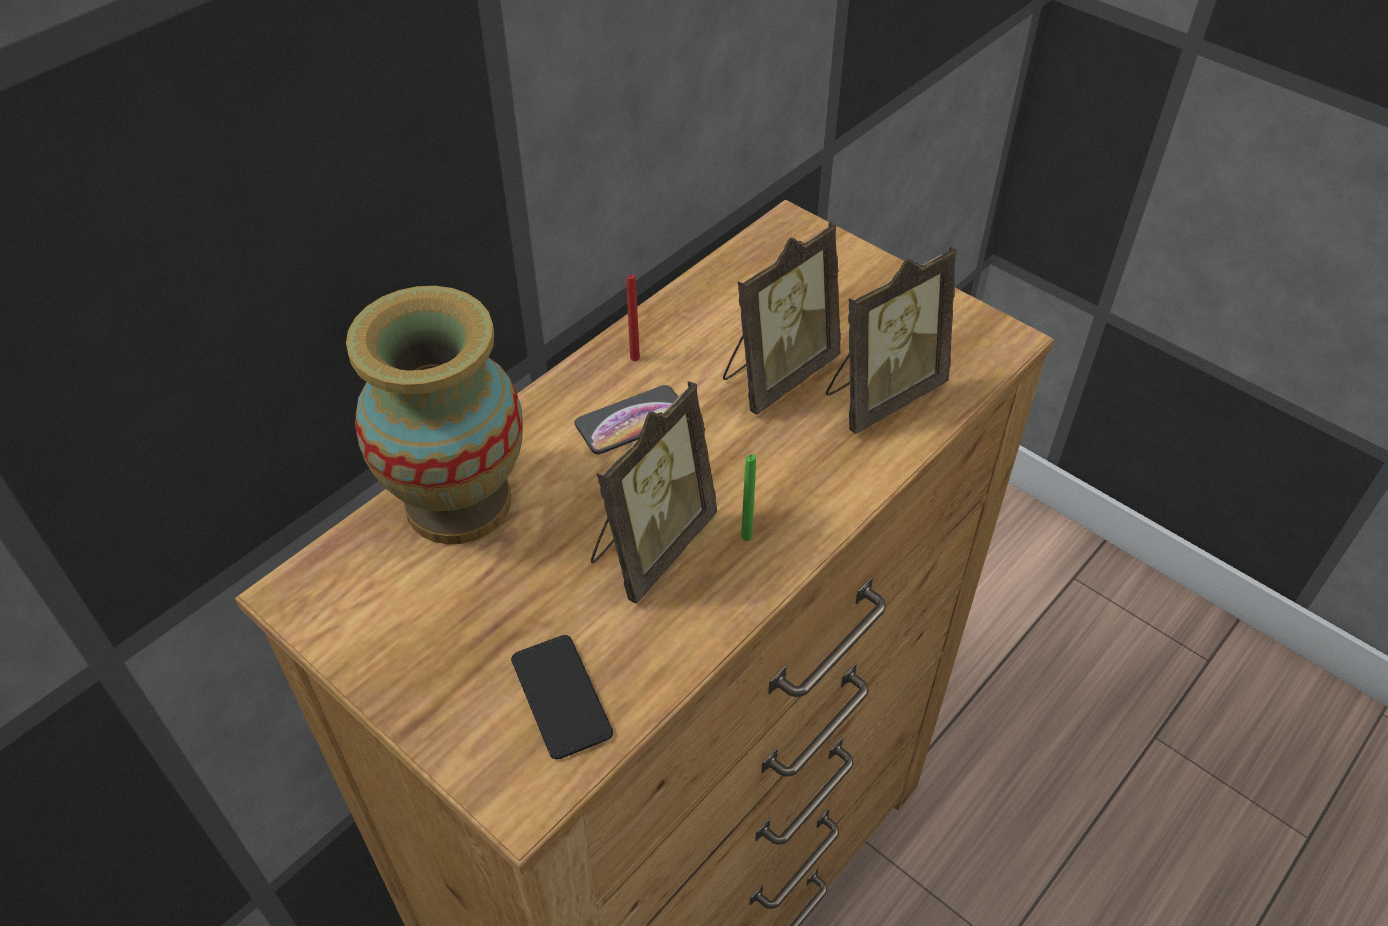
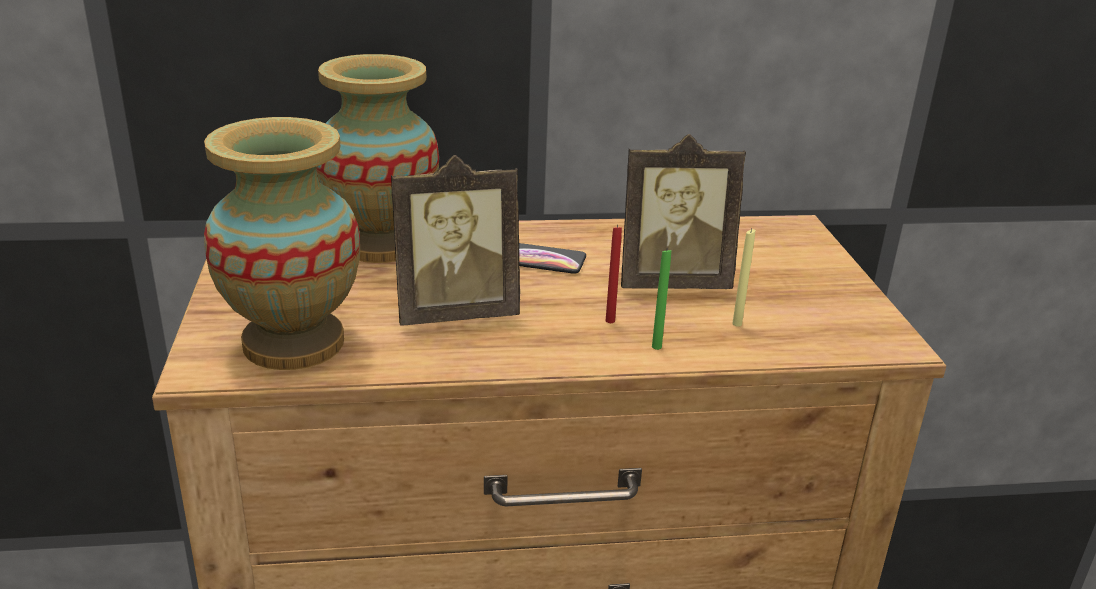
camera: 40 degrees right, 20 degrees down
phone [511,635,613,759] -> vase [204,117,360,370]
red candle [627,274,640,361] -> red candle moved to [606,224,622,323]
green candle [741,454,756,541] -> green candle moved to [652,250,671,350]
picture frame [826,246,957,434] -> yellow candle [732,228,755,327]

